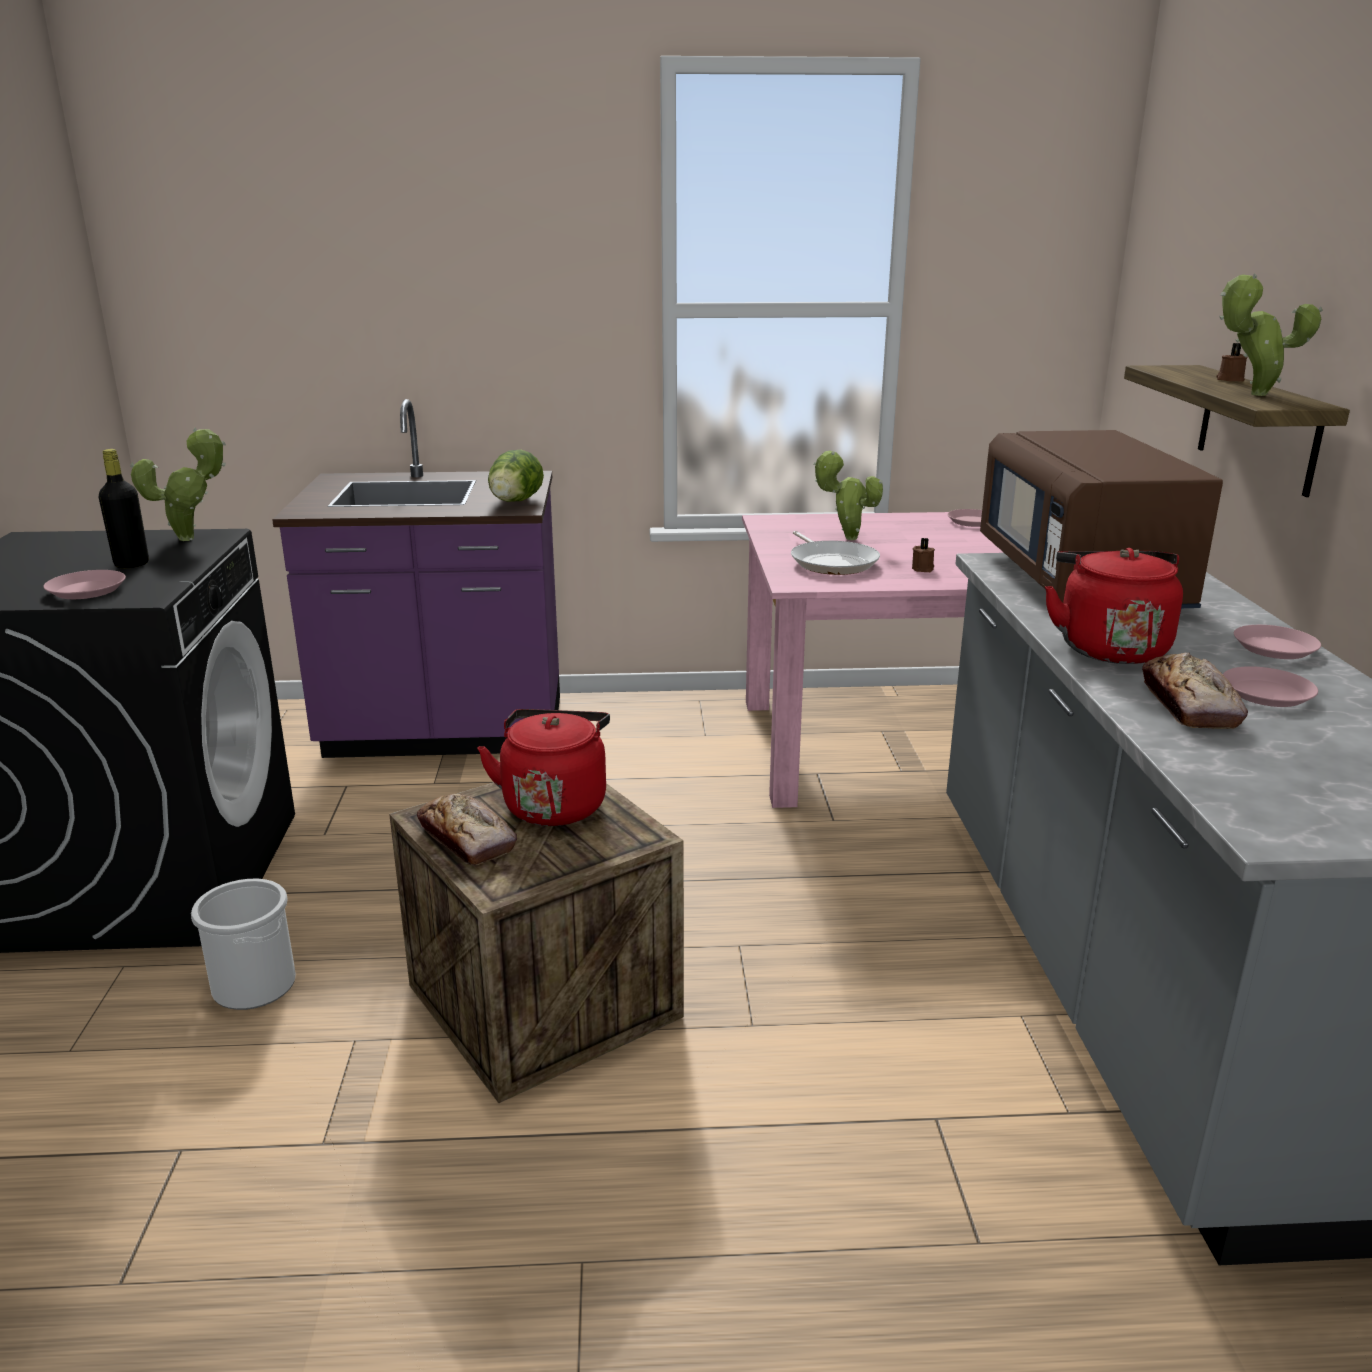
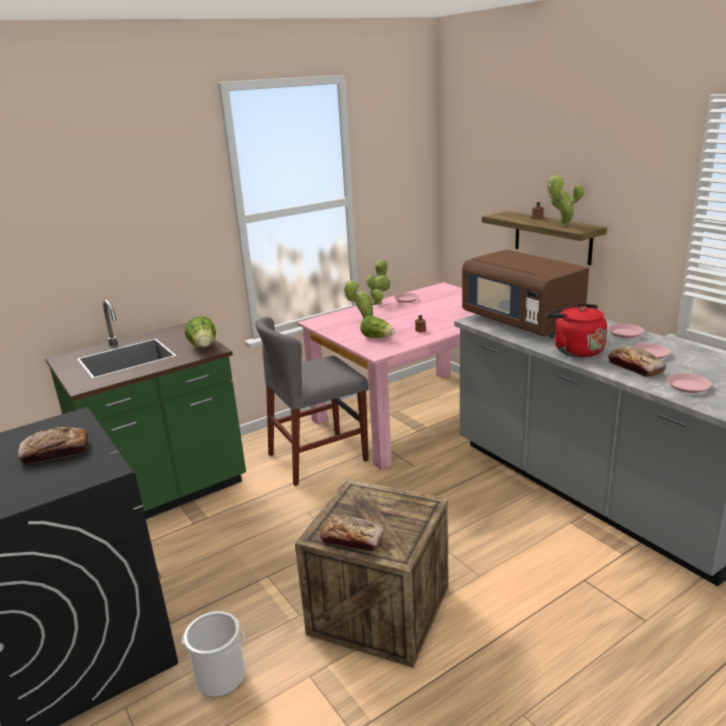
camera: 30 degrees left, 0 degrees up
pink plate [43,570,126,599] -> pink plate moved to [667,373,712,393]
black bottle [99,449,149,569] -> bread [18,427,88,464]
potted plant [130,427,226,541] -> potted plant moved to [366,260,390,305]
purple counter [272,399,560,758] -> green counter [45,300,246,519]
red kettle [477,709,610,826] -> none
frying pan [791,531,880,575] -> lettuce [360,315,395,338]
none -> grey chair [255,317,369,486]

